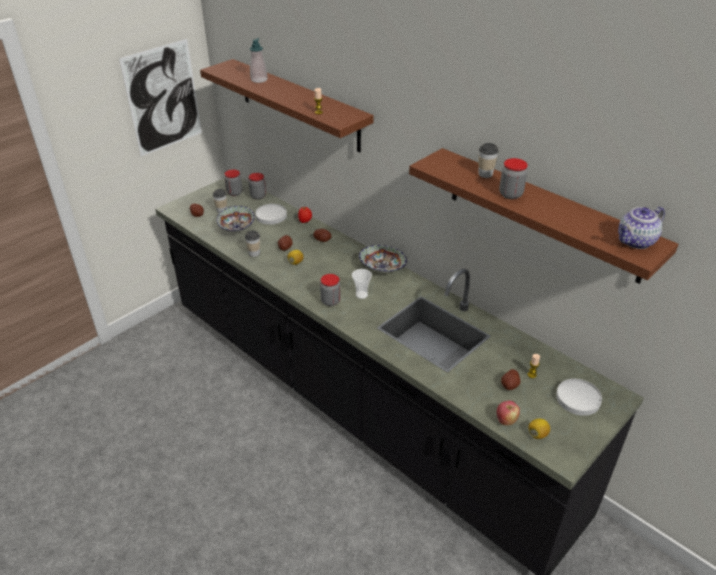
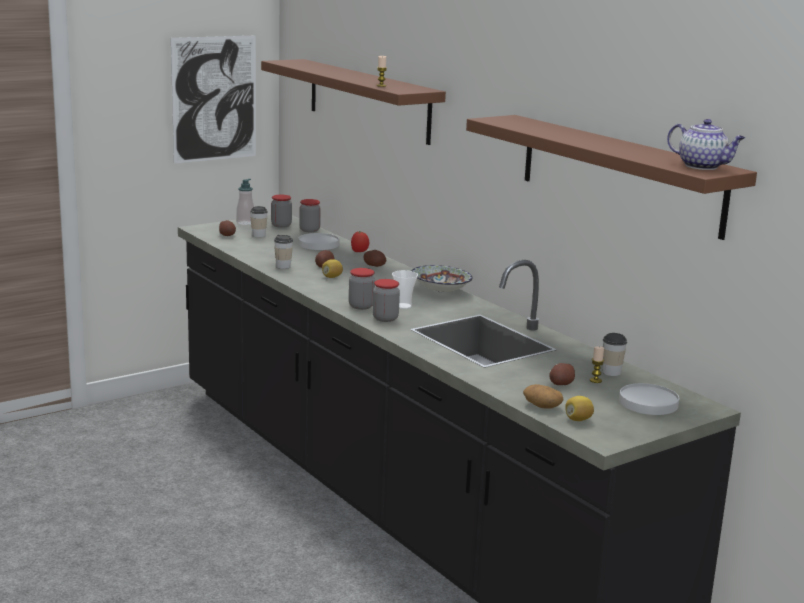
camera: 10 degrees right, 20 degrees down
bowl [217,206,255,233] -> none
soap dispenser [250,38,268,83] -> soap dispenser moved to [236,179,254,225]
cup [478,143,499,178] -> cup moved to [603,333,627,376]
apple [497,401,520,426] -> potato [523,384,564,409]
jar [499,158,528,199] -> jar moved to [372,279,400,322]
teapot [618,207,665,249] -> teapot turned 120 degrees counterclockwise [667,119,745,170]

